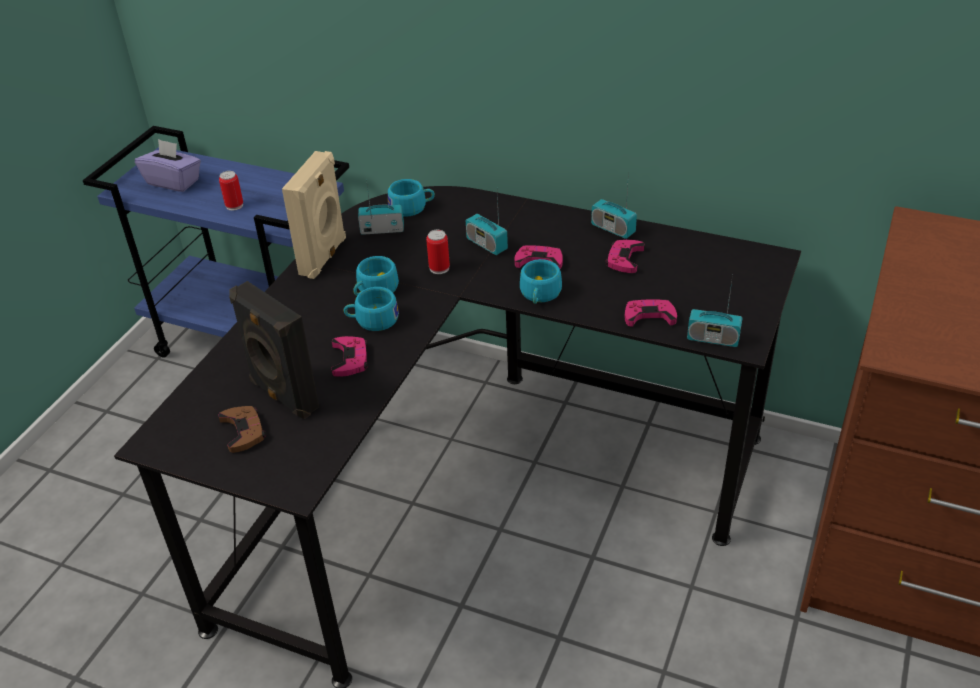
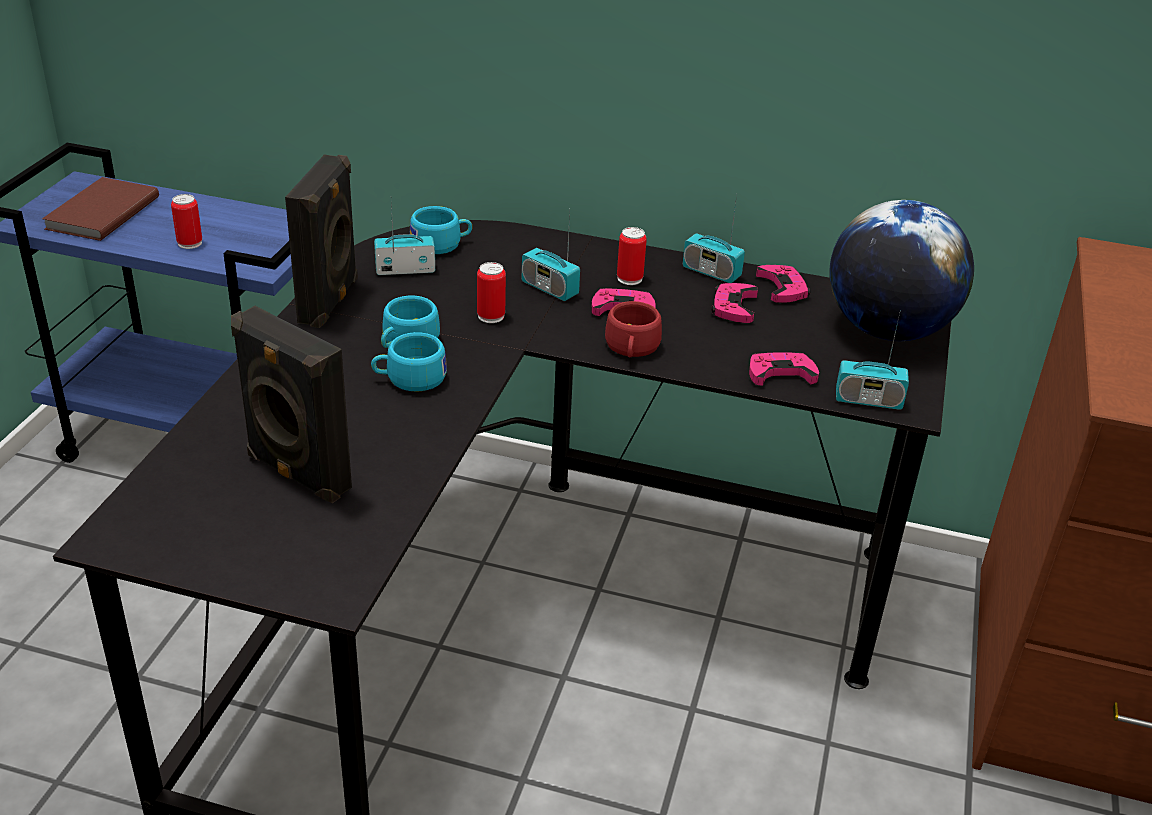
camera: 10 degrees left, 5 degrees down
purple tissue box [135,139,201,192] -> brown book [42,177,159,241]
brown game controller [218,406,266,453] -> none
beige speaker [282,151,346,279] -> black speaker [285,154,358,328]
pink game controller [331,336,368,377] -> pink game controller moved to [756,265,811,303]
turquoise cup [520,259,562,304] -> red cup [605,301,662,358]
none -> can [617,227,647,285]
none -> globe [829,200,974,341]

